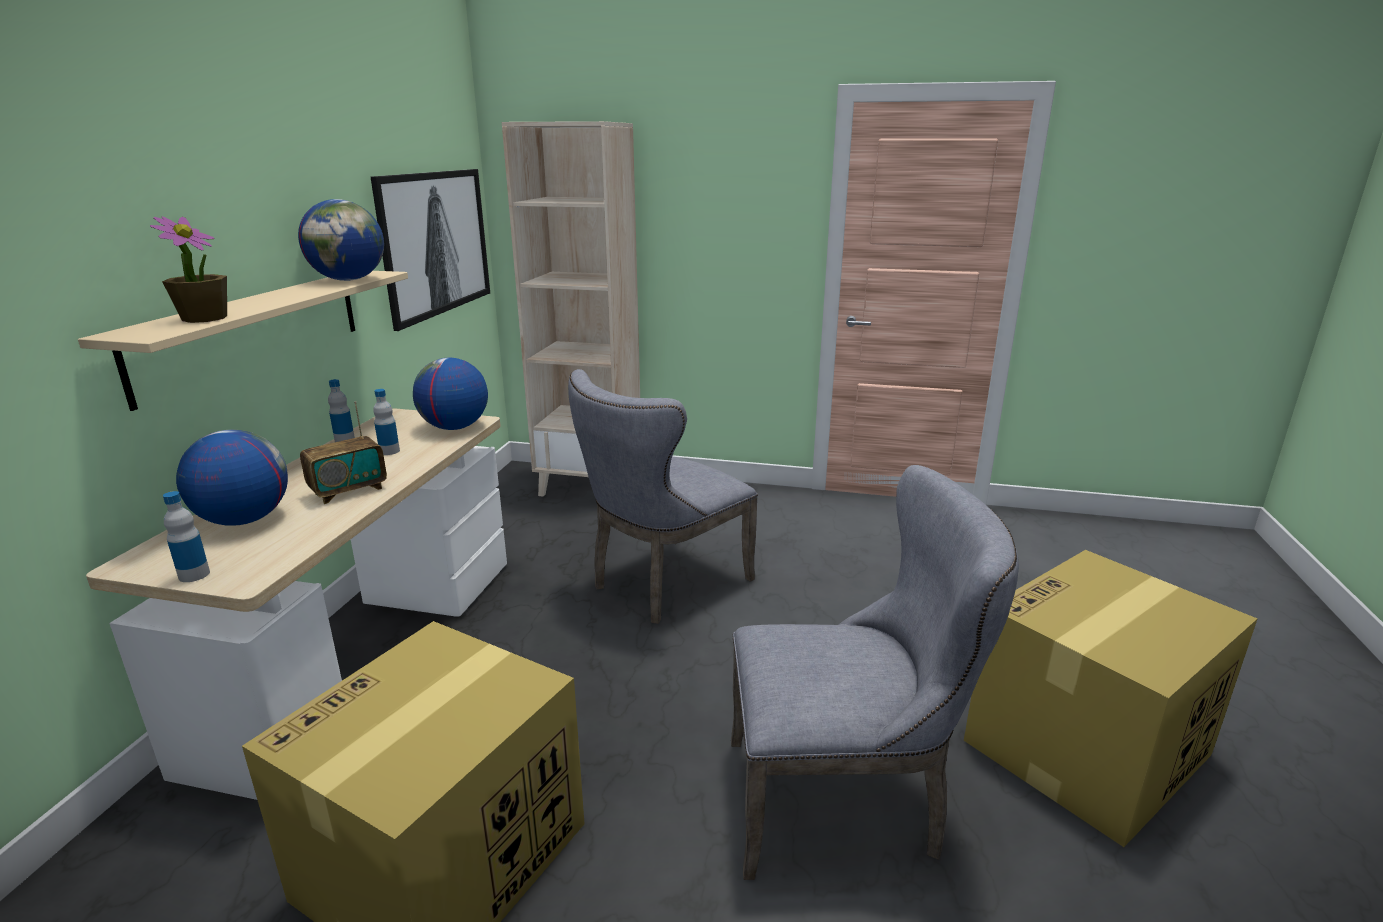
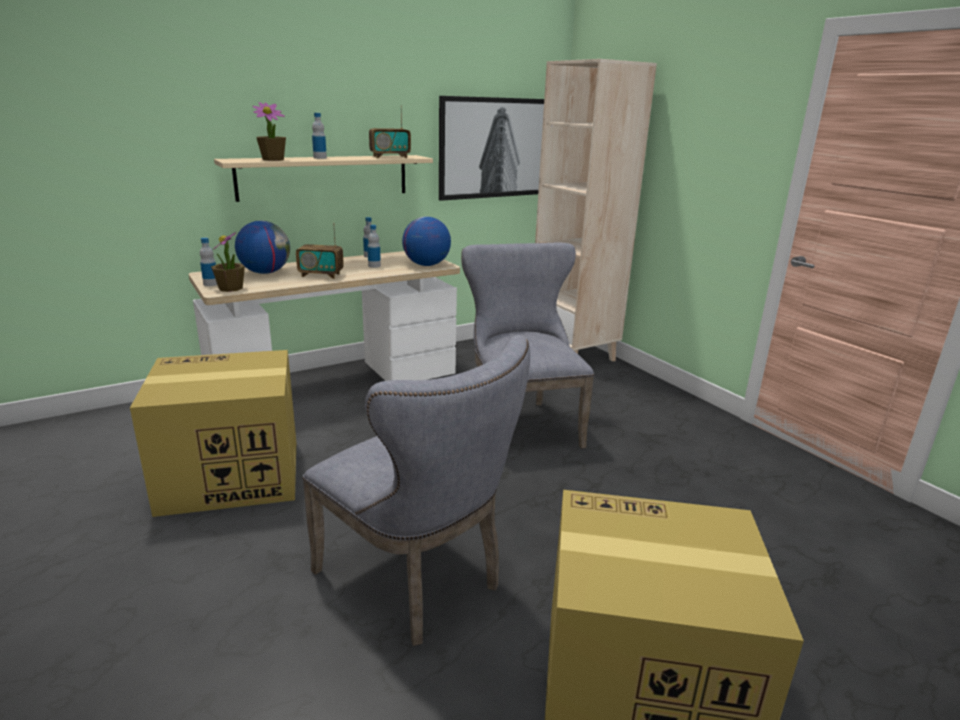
camera: 45 degrees right, 0 degrees up
globe [298,199,384,281] -> radio [369,106,411,158]
grey chair [568,369,758,624] -> grey chair turned 75 degrees clockwise [461,243,594,449]
none -> potted plant [211,231,245,292]
none -> bottle [312,113,327,159]

